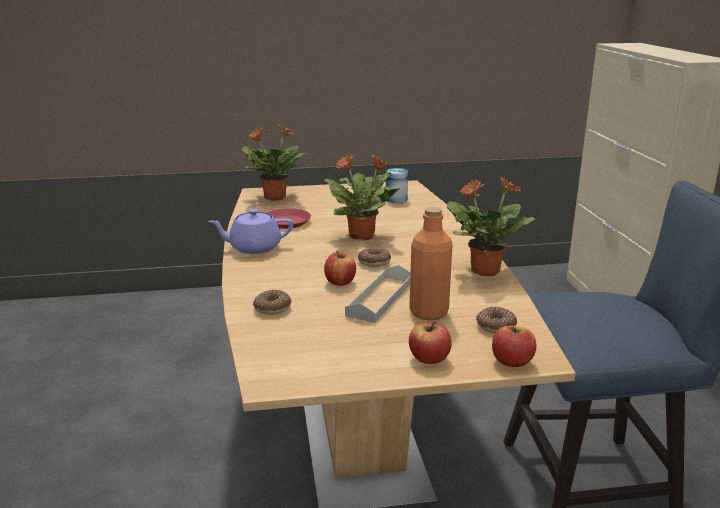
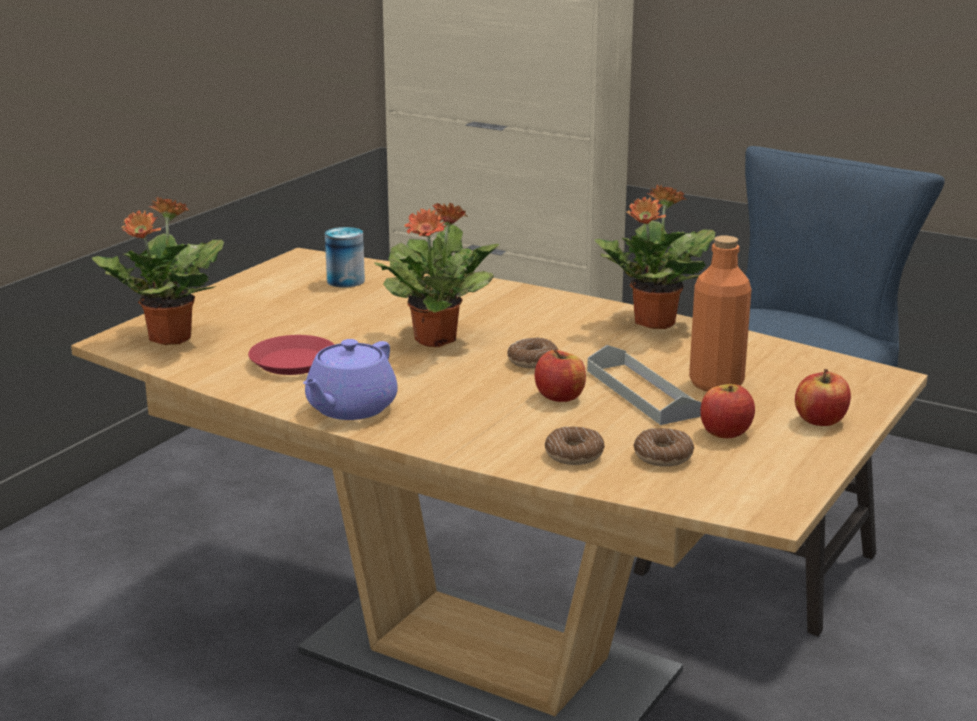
camera: 50 degrees left, 0 degrees up
donut [476,307,517,333] -> donut moved to [634,428,694,467]
apple [492,326,536,367] -> apple moved to [700,384,755,438]

